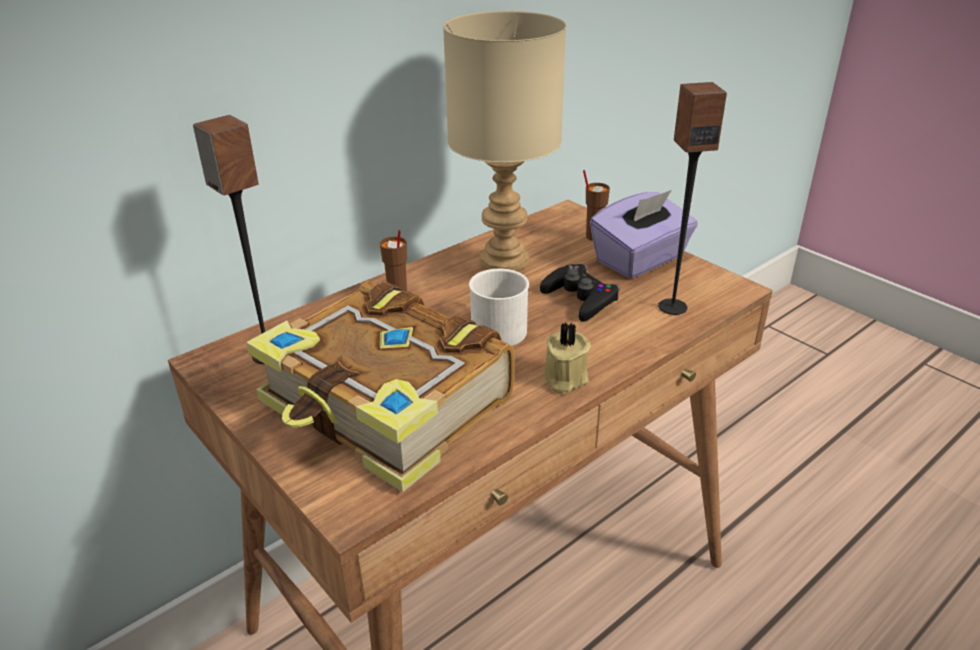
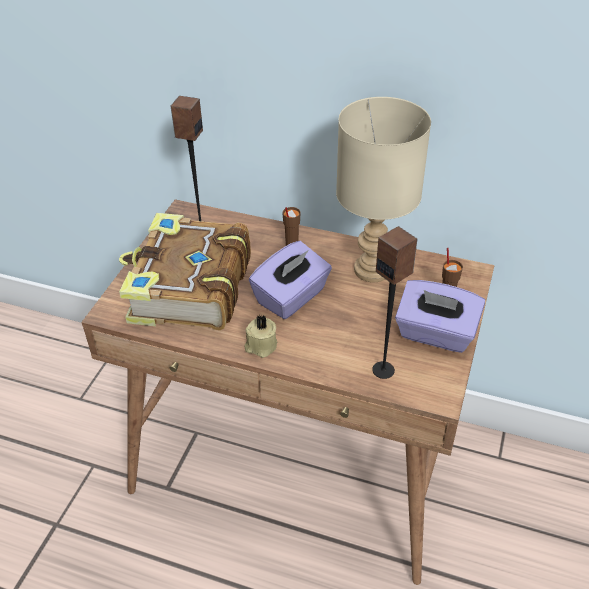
camera: 60 degrees right, 10 degrees up
white mug [469,269,529,346] -> purple tissue box [249,241,332,319]
black game controller [540,264,620,322] -> none

